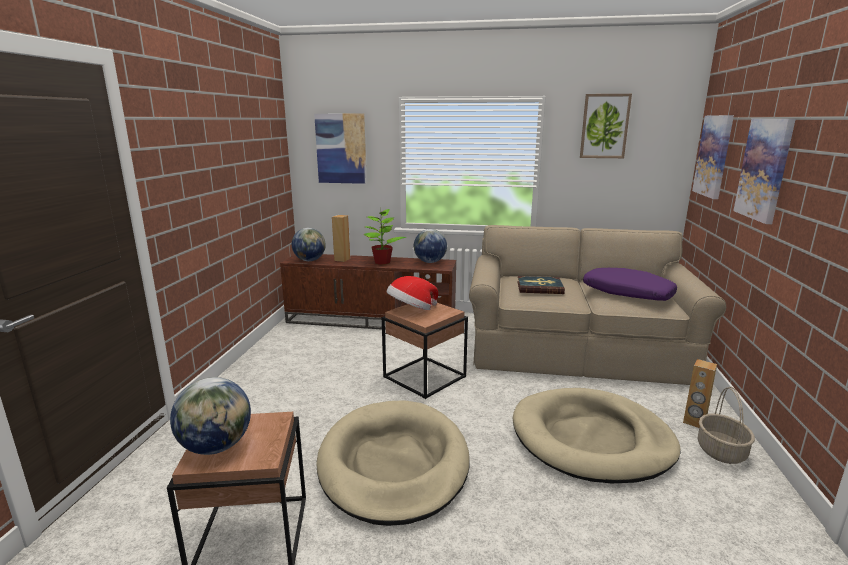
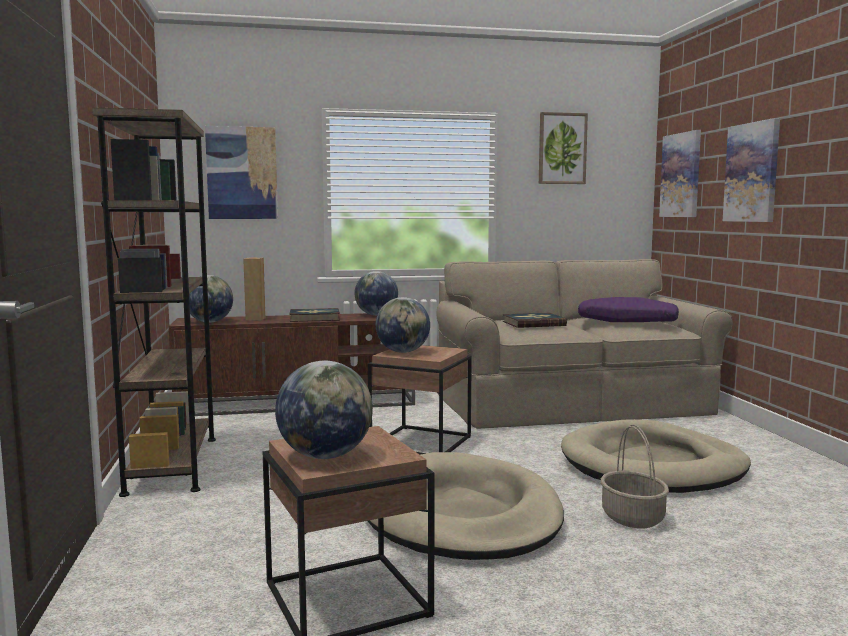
camera: 20 degrees left, 10 degrees down
potted plant [364,209,406,265] -> book [289,308,340,322]
hat [387,276,438,310] -> globe [376,297,430,353]
brown speaker [683,359,717,428] -> none
basket [698,387,755,464] -> basket moved to [601,424,669,528]
none -> brown bookcase [92,107,216,497]

